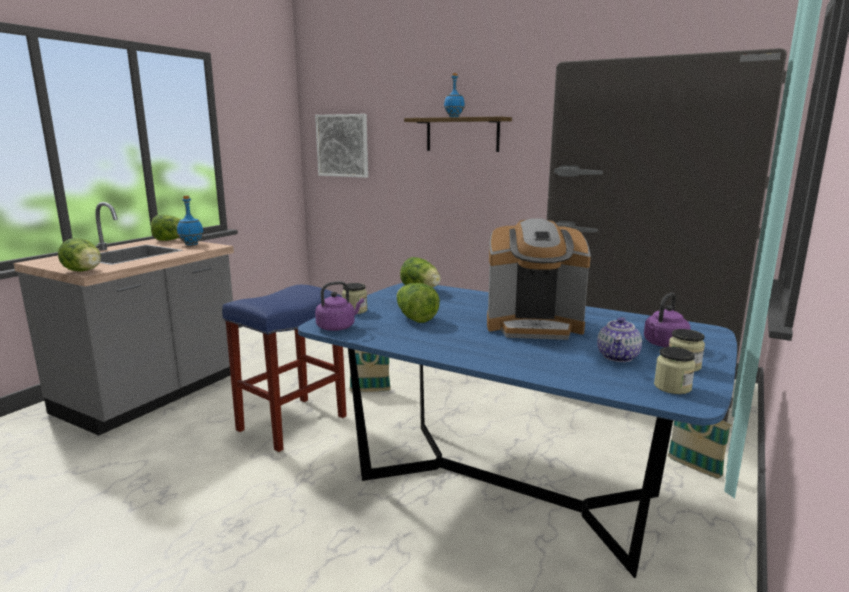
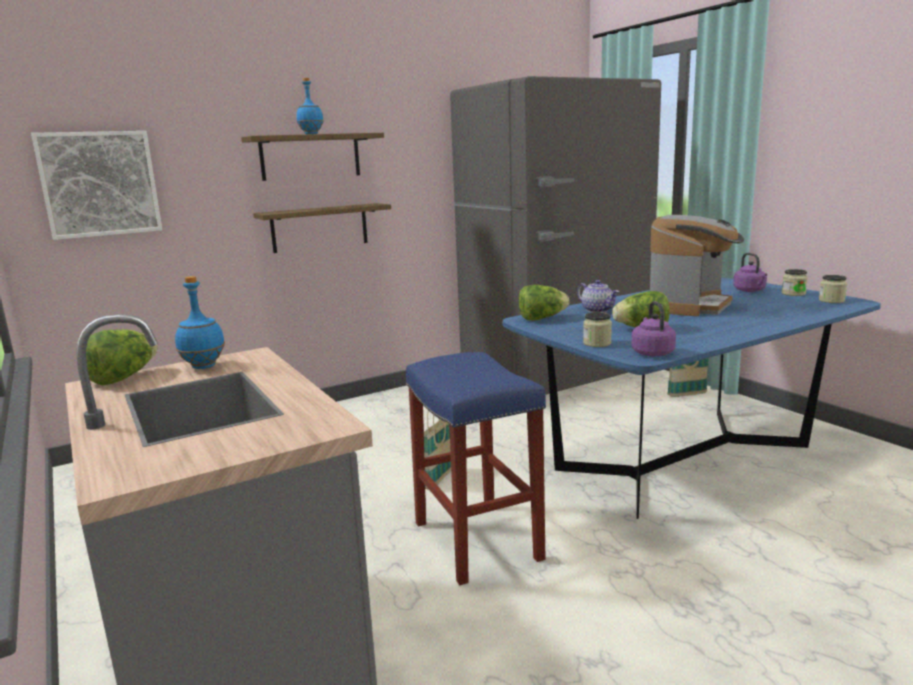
camera: 60 degrees left, 0 degrees up
lettuce [58,238,101,272] -> none
teapot [597,317,642,362] -> teapot moved to [577,280,619,312]
none -> shelf [253,203,391,253]

